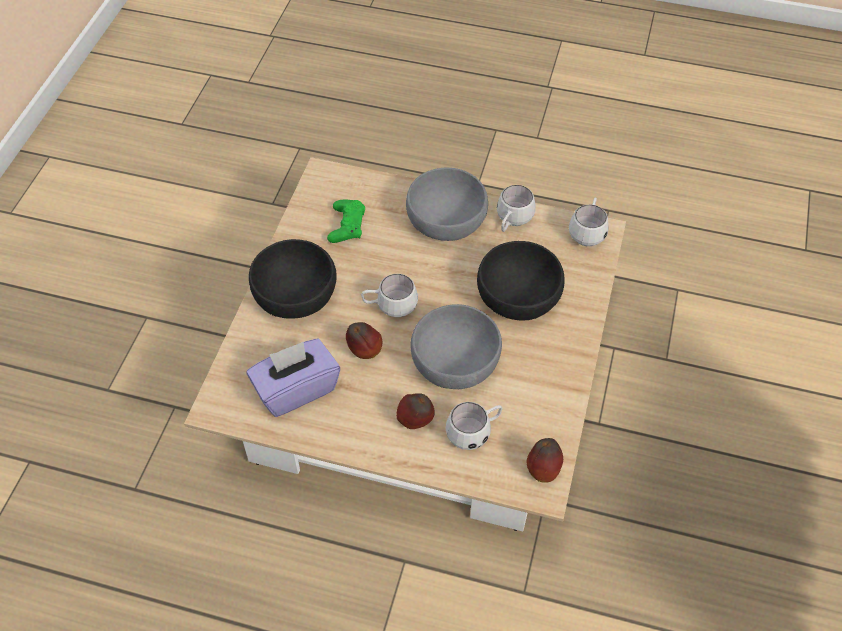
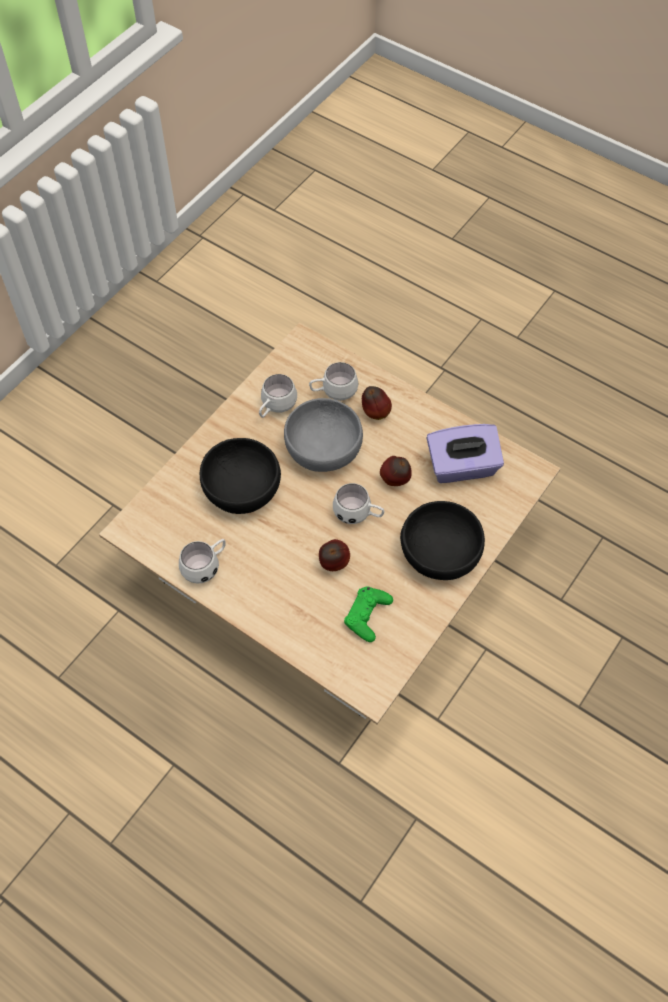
camera: 160 degrees left, 5 degrees up
grey bowl [406,168,488,241] -> none
apple [527,438,563,483] -> apple moved to [319,539,350,571]
white mug [569,198,609,246] -> white mug moved to [259,374,297,418]

